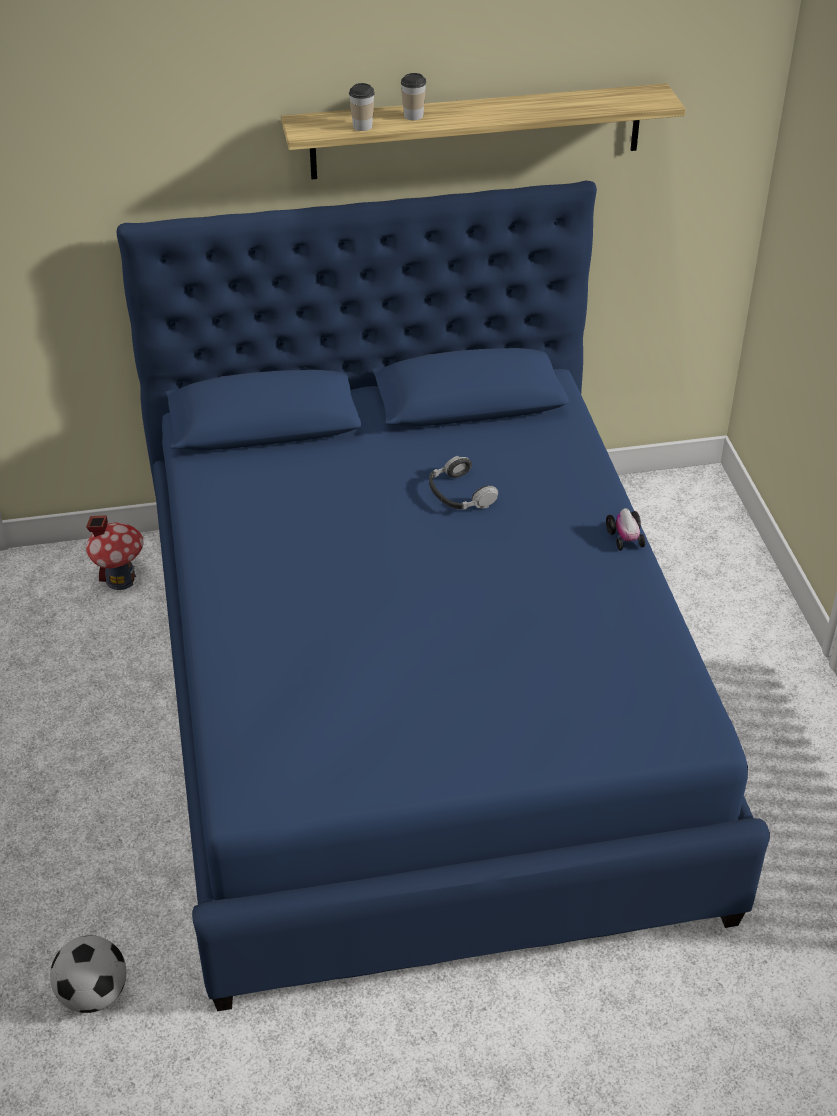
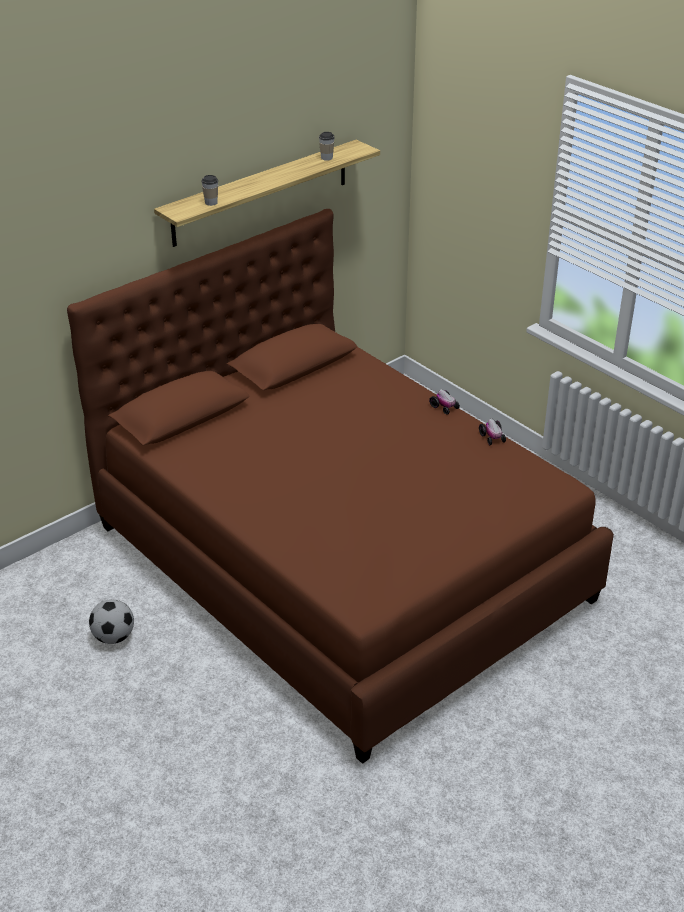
camera: 30 degrees left, 5 degrees down
football [50,935,126,1013] -> football moved to [89,599,134,644]
toy house [86,515,144,590] -> none
blue bed [117,181,770,1011] -> brown bed [67,209,614,764]
cup [401,73,426,120] -> cup moved to [319,132,335,161]
headphones [429,456,498,509] -> none
none -> toy car [479,418,506,445]

